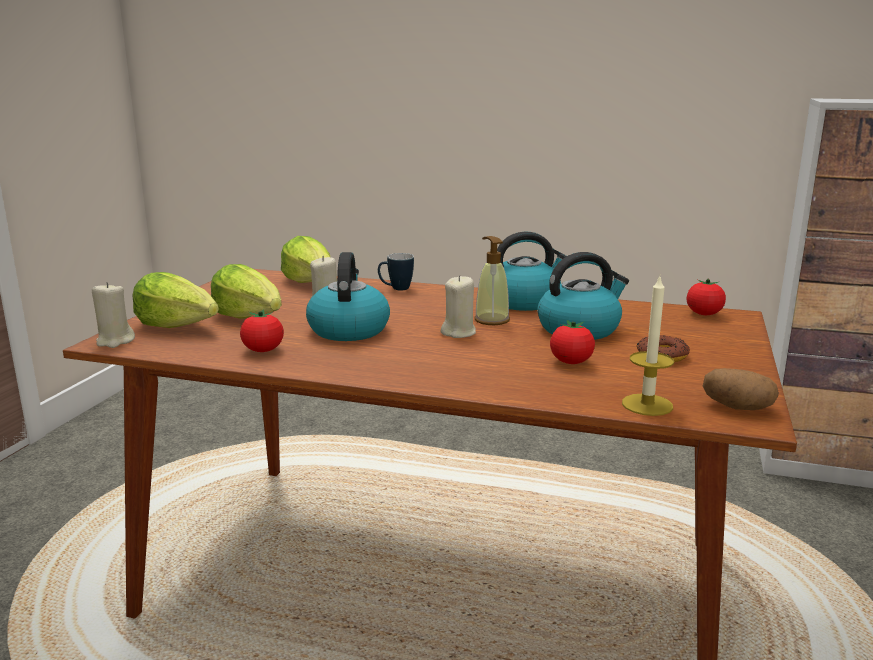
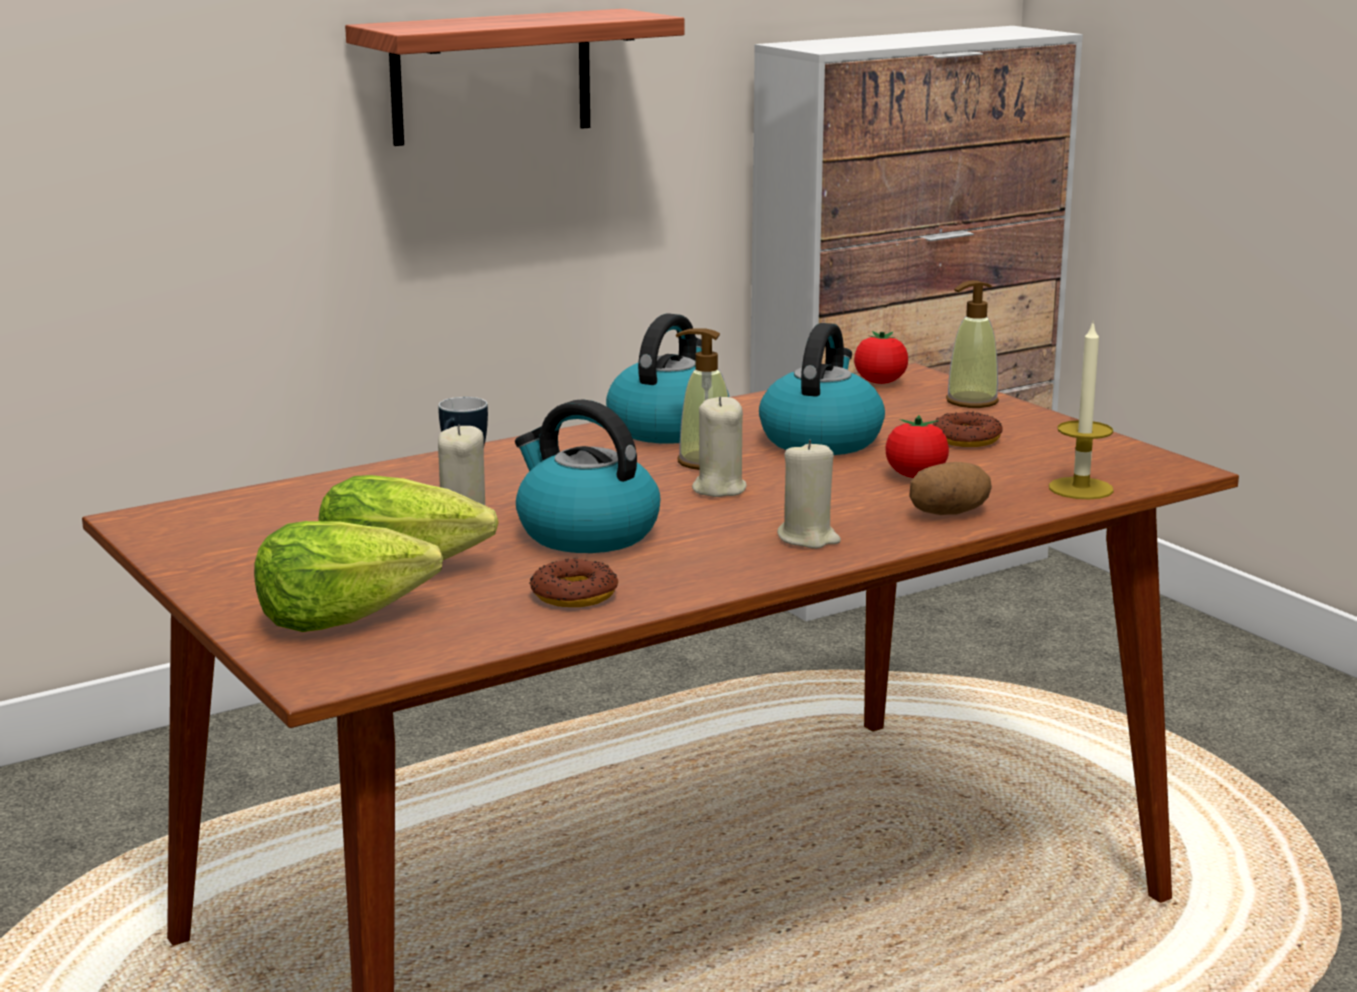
camera: 50 degrees left, 0 degrees up
beige candle [92,282,135,348] -> beige candle moved to [777,440,841,549]
tomato [240,309,284,352] -> donut [529,558,618,607]
lettuce [281,236,330,283] -> none
potato [703,368,779,410] -> potato moved to [909,462,992,515]
none -> shelf [345,9,685,146]
none -> soap dispenser [946,280,999,408]

